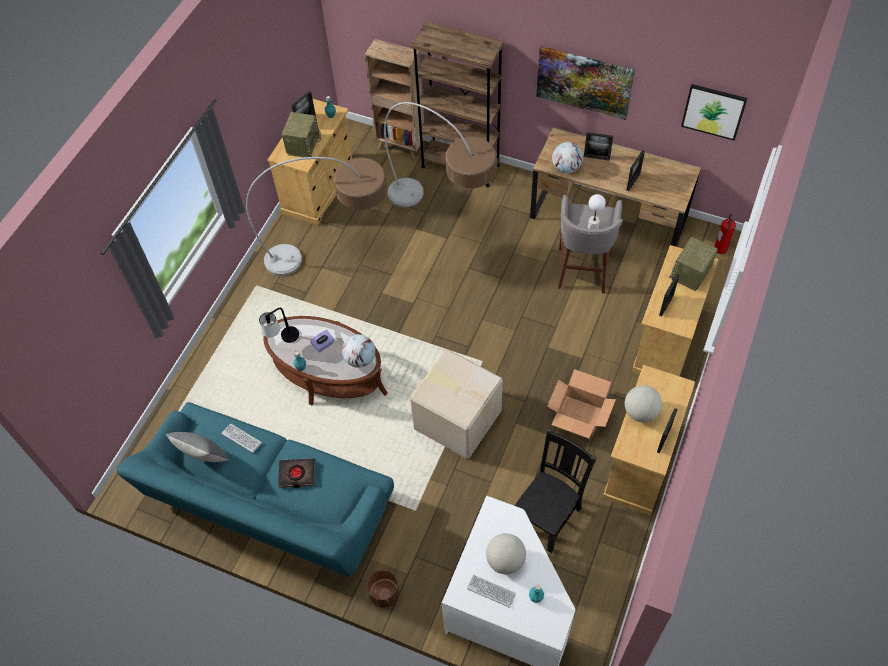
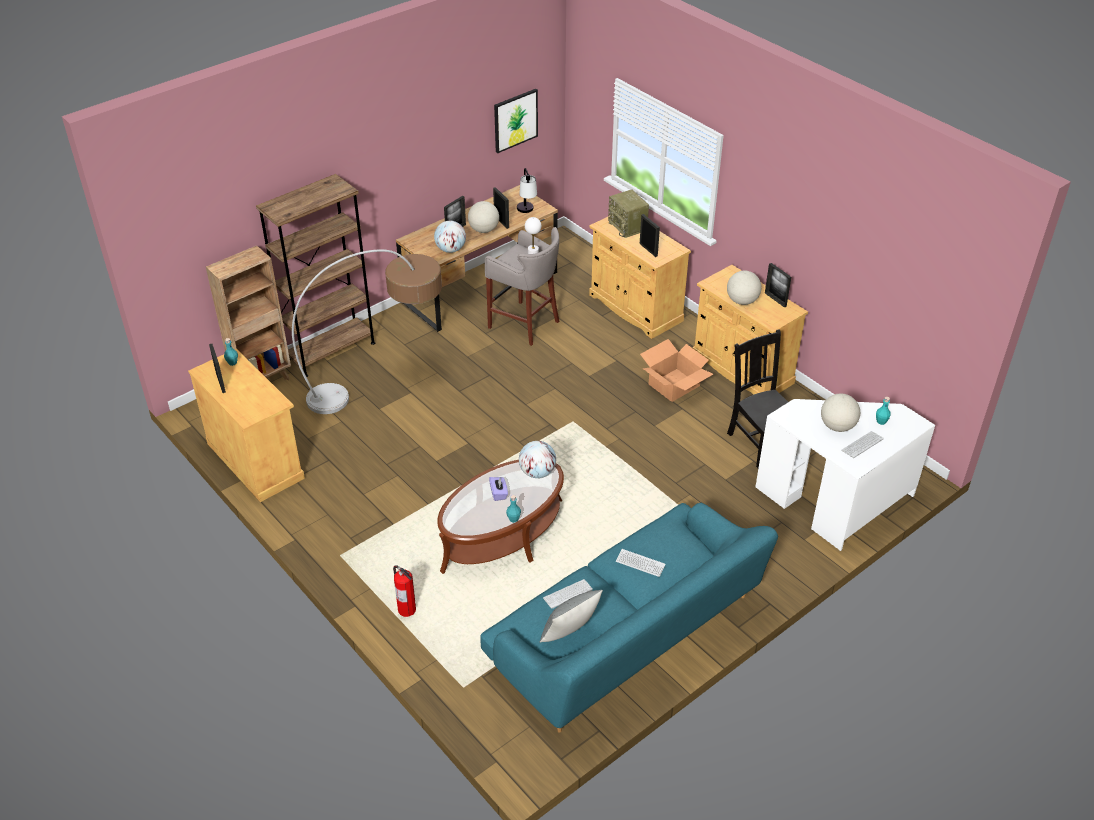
camera: 65 degrees left, 15 degrees down
floor lamp [246,157,387,276] -> none
table lamp [259,308,299,343] -> table lamp moved to [517,168,537,213]
black book [278,458,315,488] -> keyboard [616,549,666,577]
radio [282,112,321,157] -> none
brown planter [367,570,399,608] -> none
cardboard box [410,349,503,459] -> none
picture [536,46,635,120] -> none
fire extinguisher [714,214,736,254] -> fire extinguisher moved to [393,565,416,617]
none -> globe [468,201,499,233]

